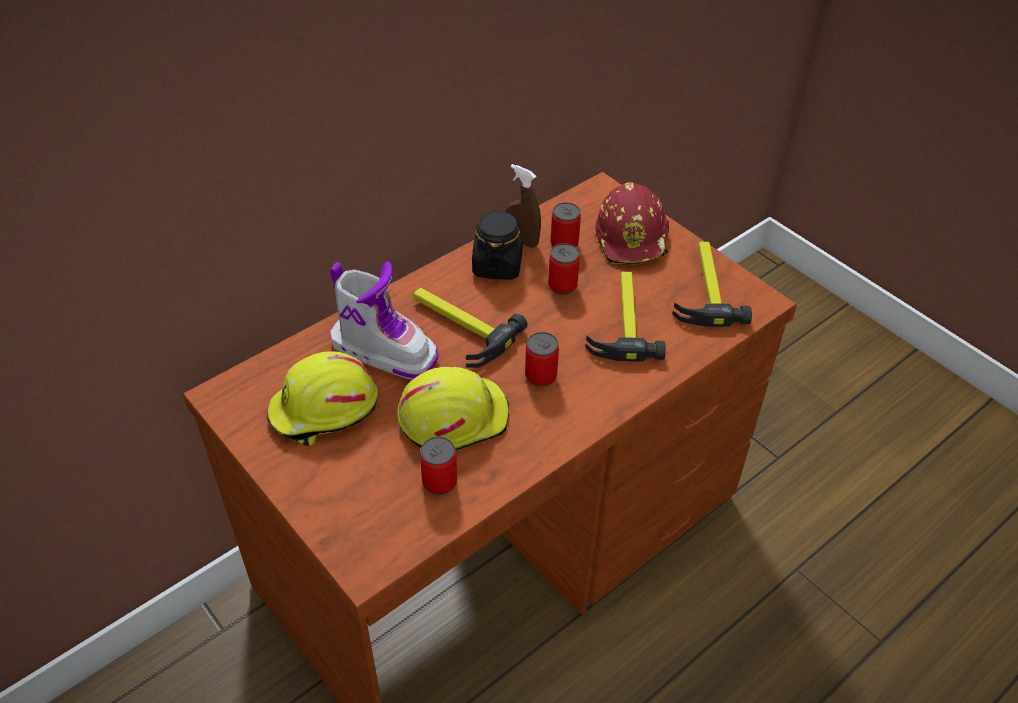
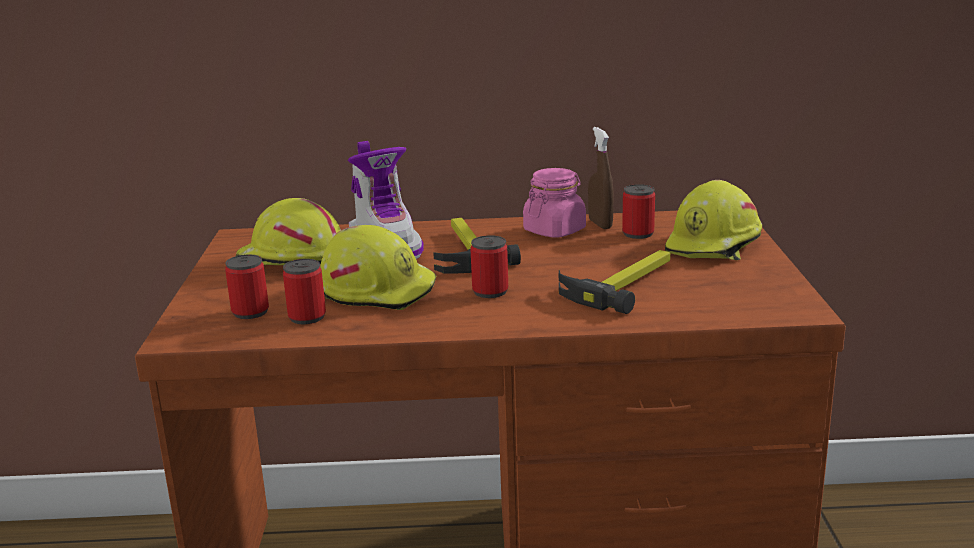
camera: 40 degrees right, 25 degrees down
black jar [472,210,523,280] -> pink jar [523,168,586,238]
can [548,243,580,295] -> can moved to [225,255,269,319]
red hard hat [596,182,669,265] -> yellow hard hat [665,180,762,260]
hammer [672,242,752,327] -> none

